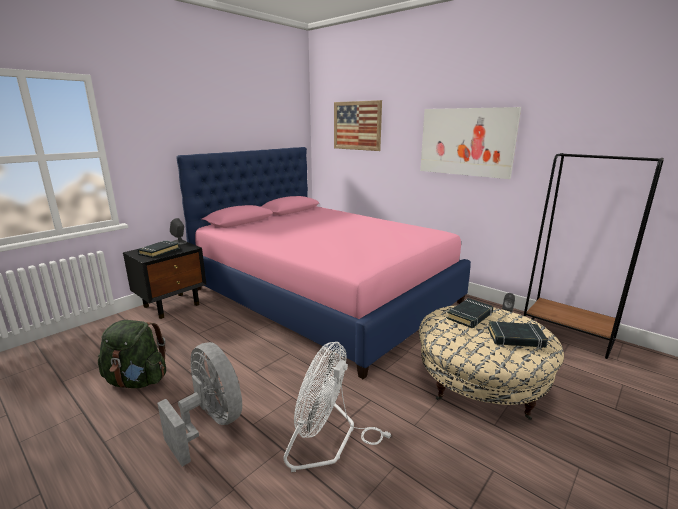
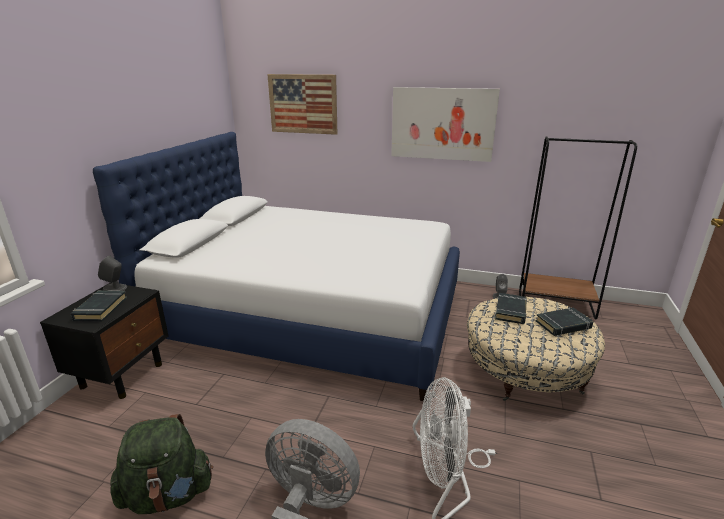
camera: 25 degrees left, 5 degrees up
pink bed [176,147,471,379] -> white bed [93,132,460,401]

